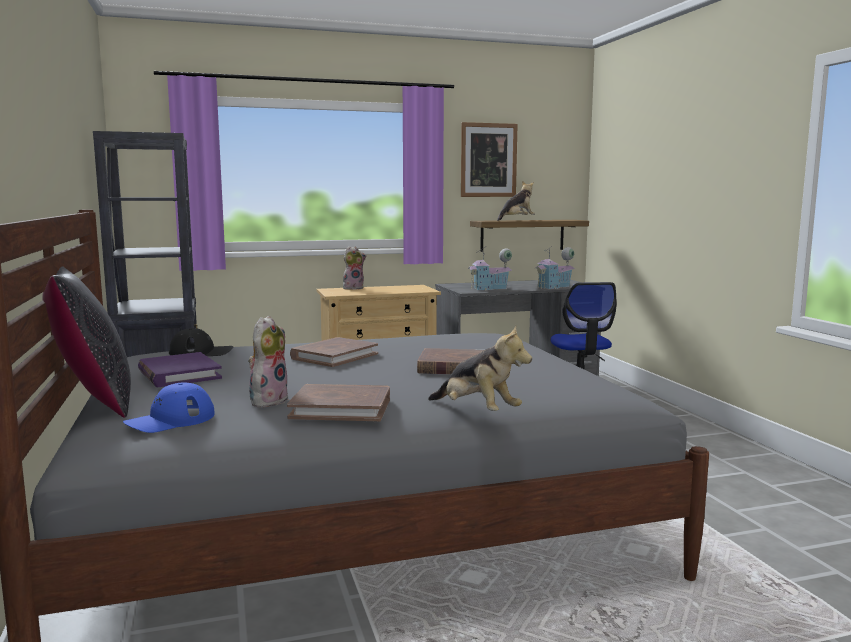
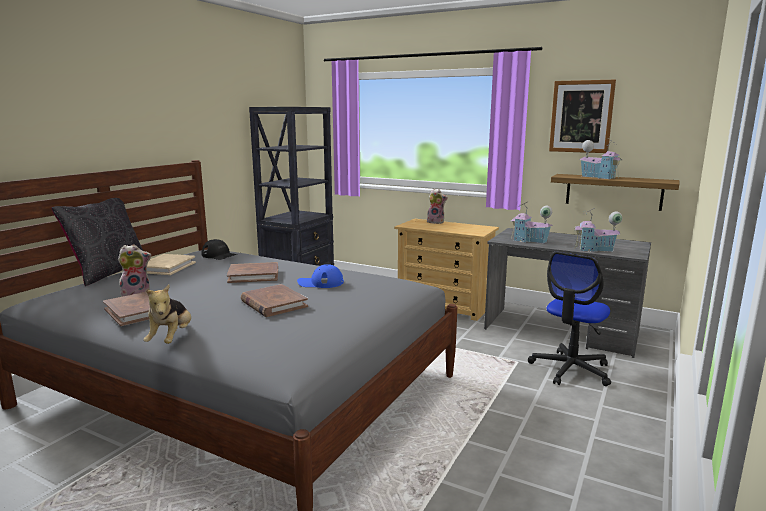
camera: 45 degrees right, 5 degrees up
blue cap [123,383,215,433] -> blue cap moved to [297,264,344,288]
purple book [138,352,222,387] -> beige book [147,254,196,275]
plush toy [497,181,535,221] -> toy house [579,139,622,179]

